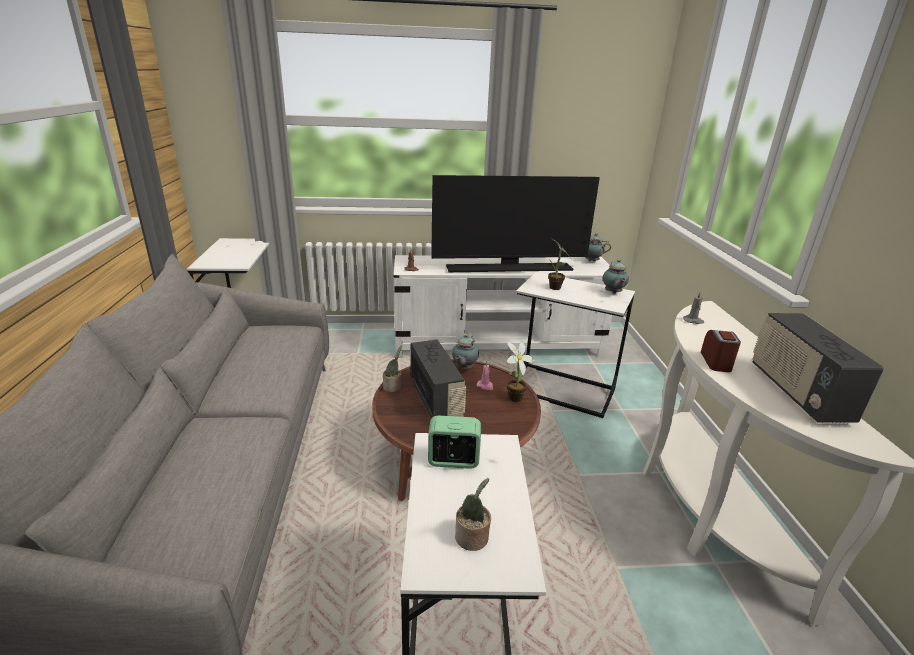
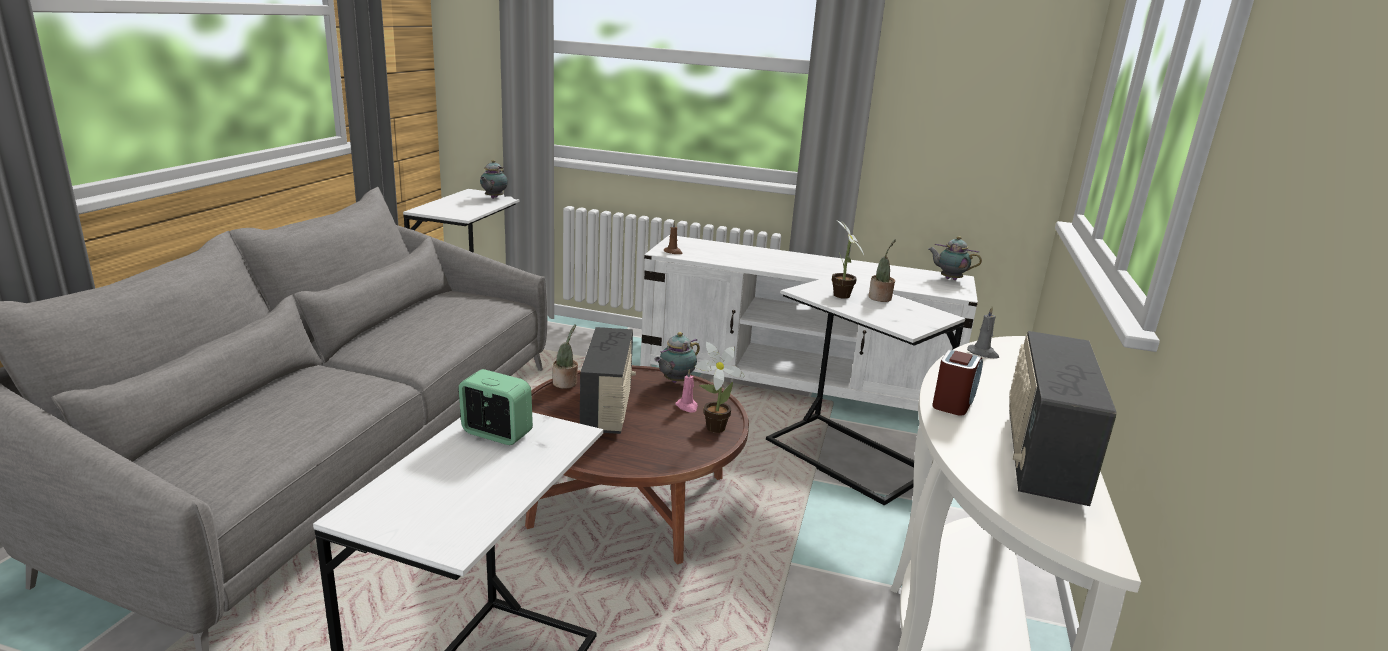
camera: 20 degrees right, 5 degrees down
television [431,175,600,272] -> none
potted plant [455,478,491,551] -> potted plant moved to [868,239,896,302]
teapot [603,259,629,294] -> teapot moved to [480,160,508,199]

